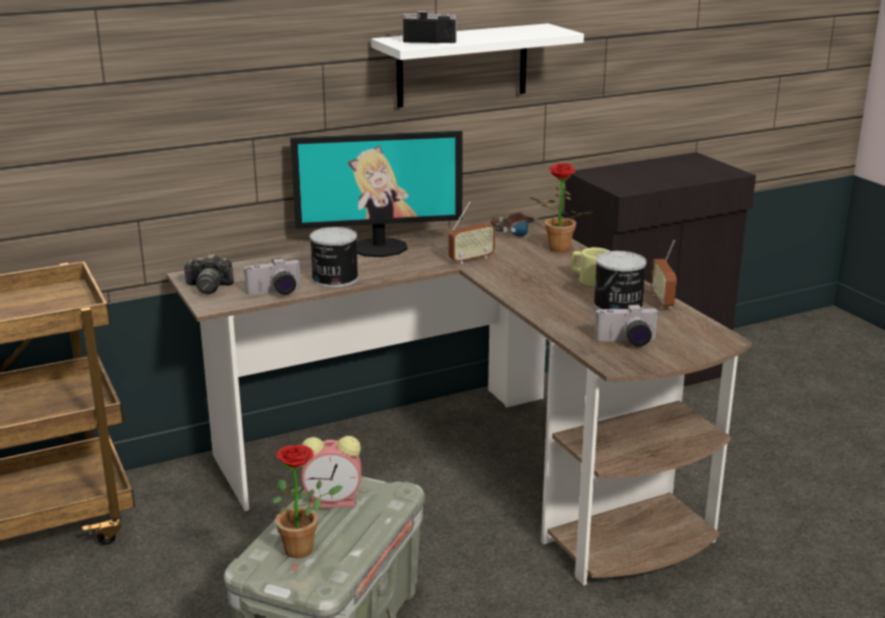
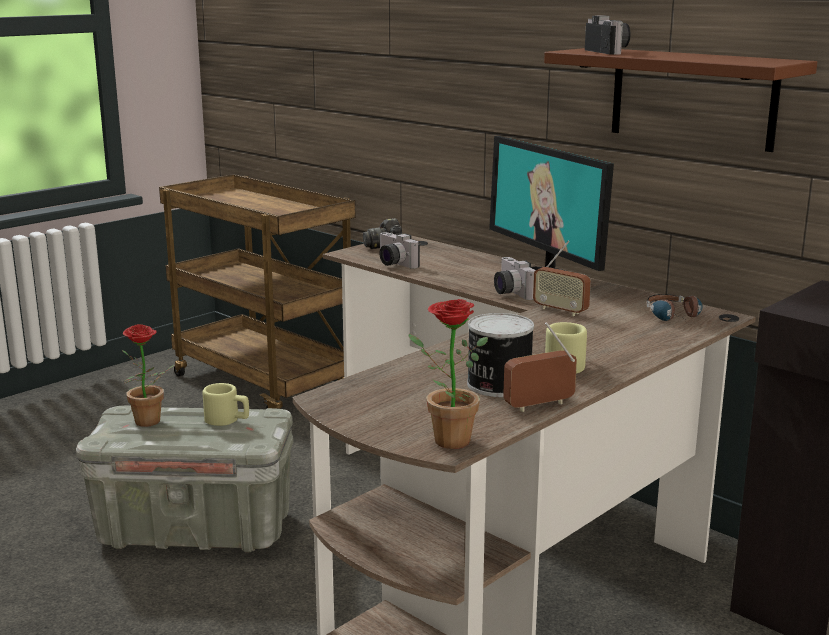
camera: 70 degrees right, 5 degrees down
alarm clock [301,436,361,508] -> beige mug [203,383,249,426]
can [310,227,358,288] -> none
white shelf [371,23,584,108] -> brown shelf [544,48,817,152]
potted plant [531,163,593,252] -> potted plant moved to [409,299,488,449]
camera [595,304,659,347] -> camera moved to [494,257,535,300]

